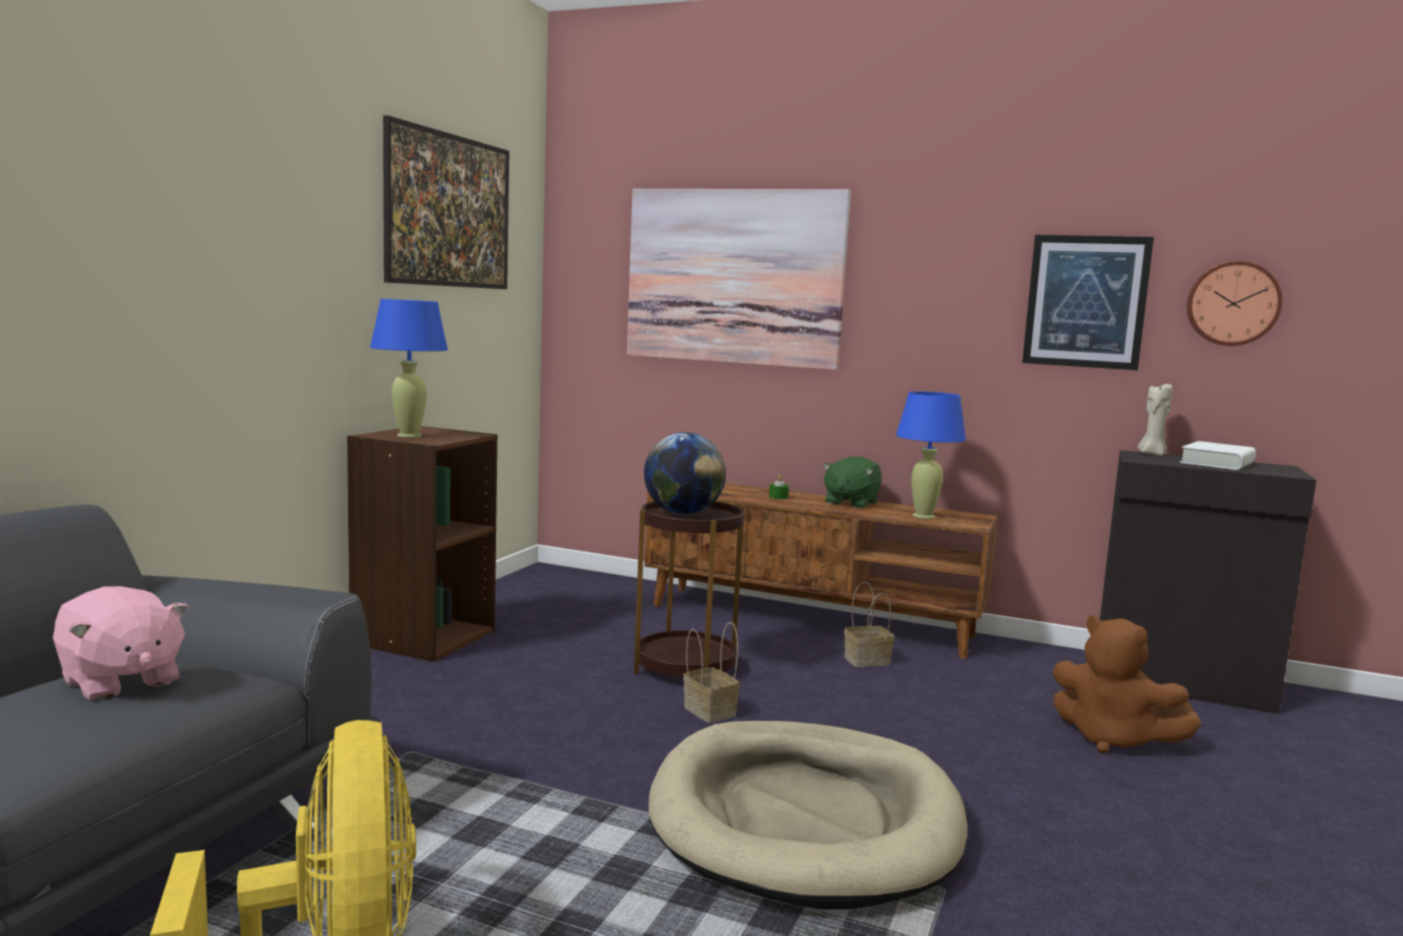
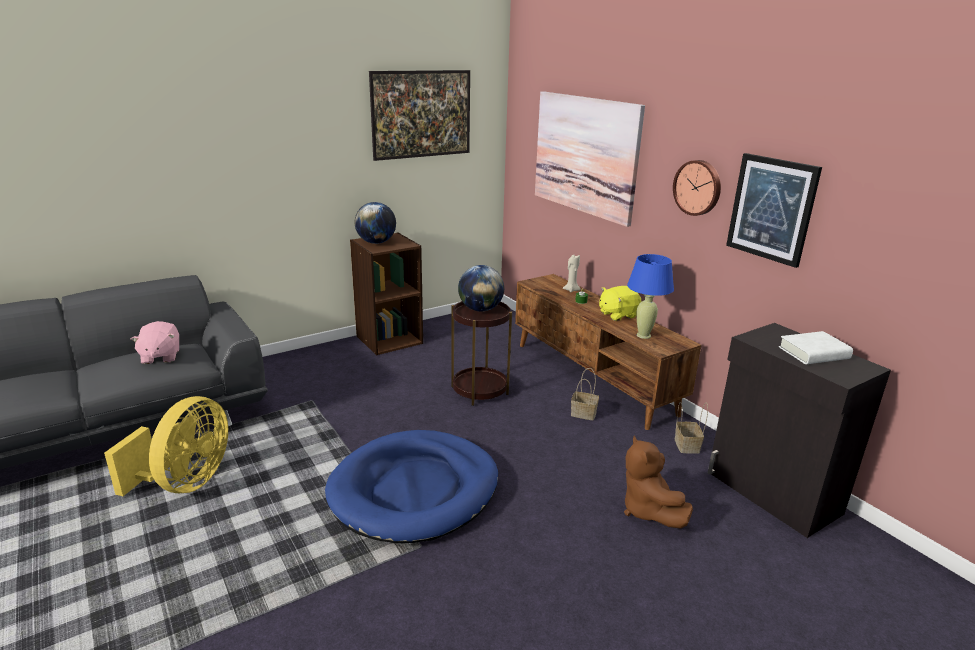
camera: 35 degrees right, 15 degrees up
blue table lamp [370,299,448,438] -> globe [355,202,396,244]
beige dog bed [648,721,968,910] -> blue dog bed [325,430,498,543]
basket [684,622,740,723] -> basket moved to [675,402,708,454]
green plush toy [822,457,882,509] -> yellow plush toy [599,286,641,321]
beige candle [1138,382,1173,456] -> beige candle moved to [563,255,581,292]
wall clock [1187,261,1282,346] -> wall clock moved to [673,160,721,216]

